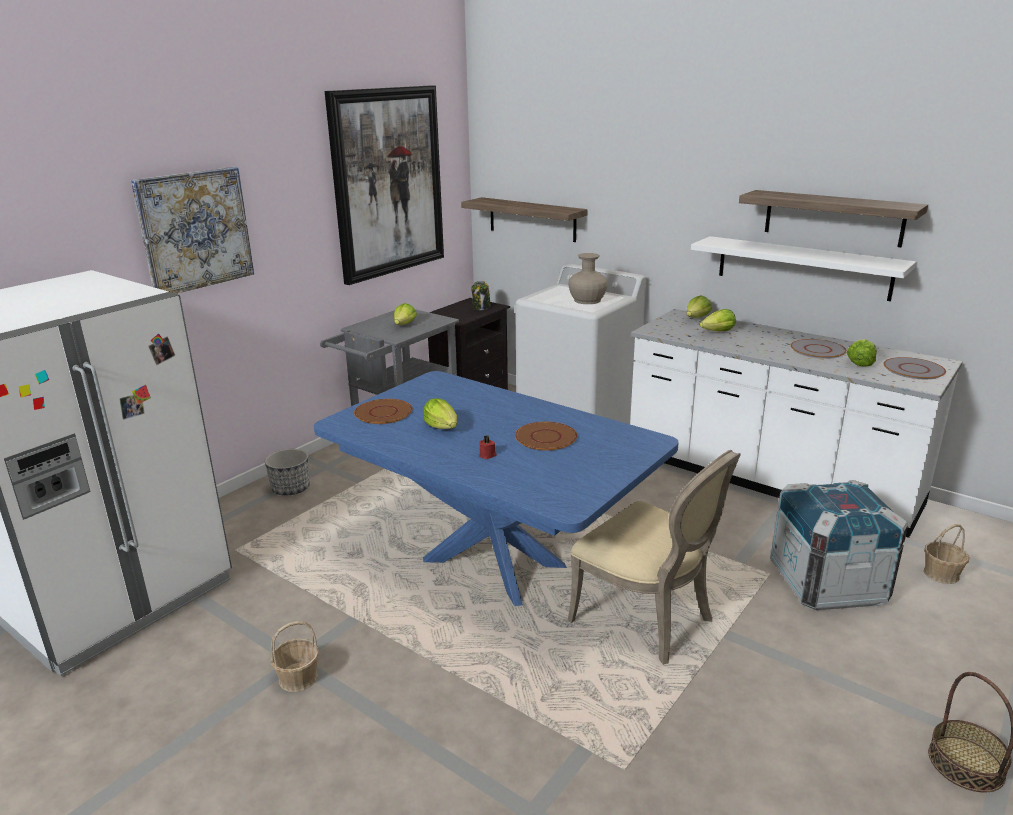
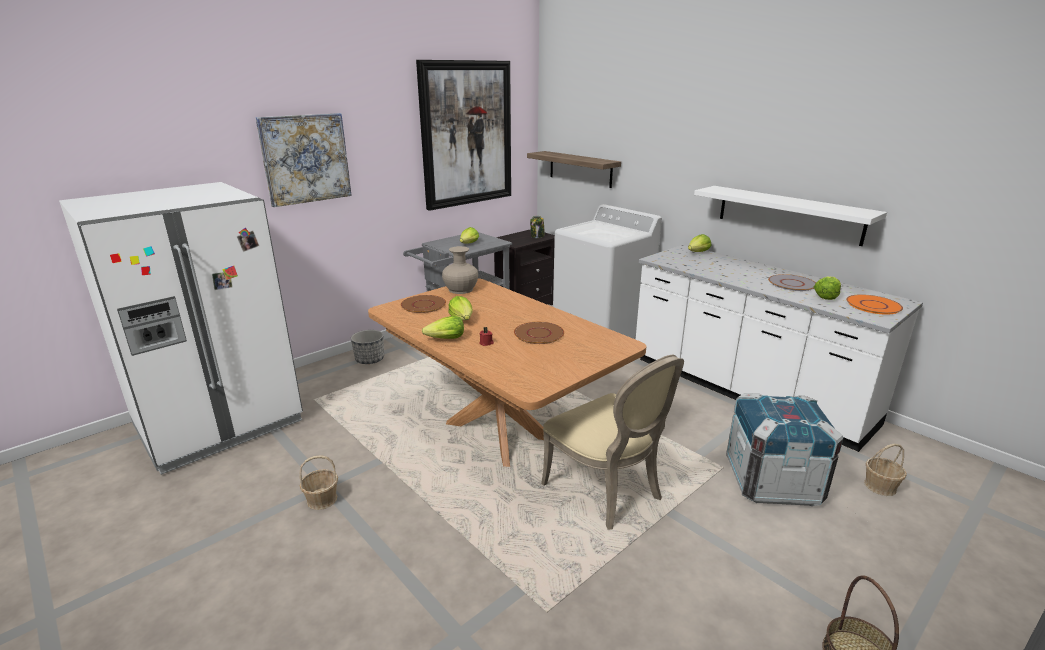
camera: 10 degrees right, 0 degrees up
blue dining table [314,371,679,606] -> brown dining table [368,278,647,467]
beige vase [568,253,608,304] -> beige vase moved to [442,246,478,294]
lettuce [700,309,736,331] -> lettuce moved to [422,316,464,339]
shelf [739,190,928,247] -> none
grey plate [883,357,946,379] -> orange plate [846,294,903,315]

